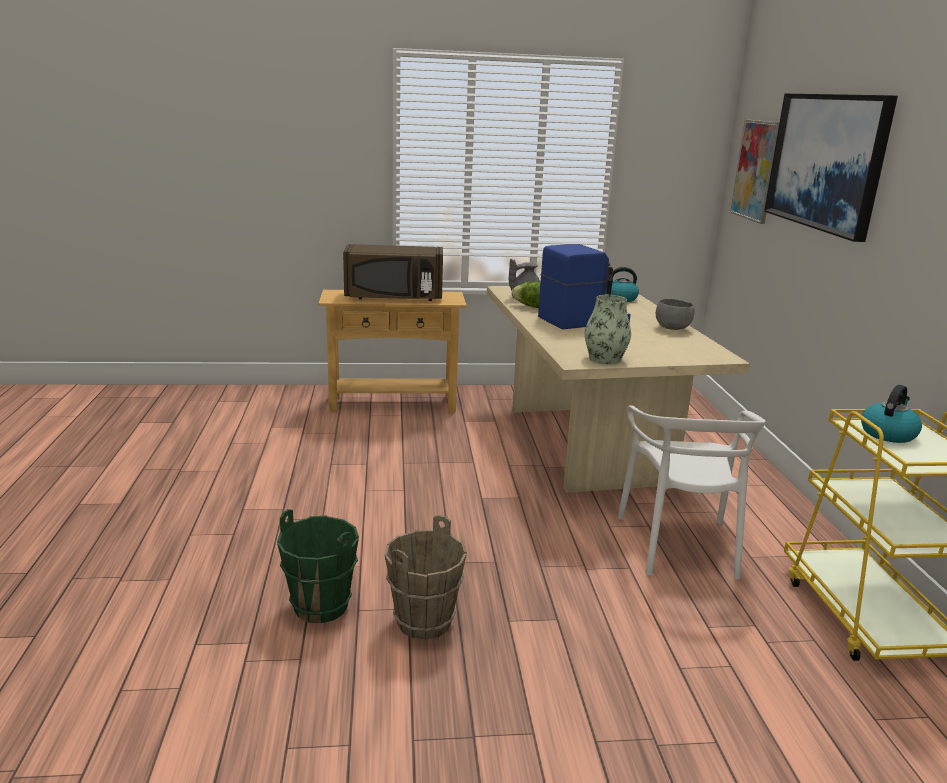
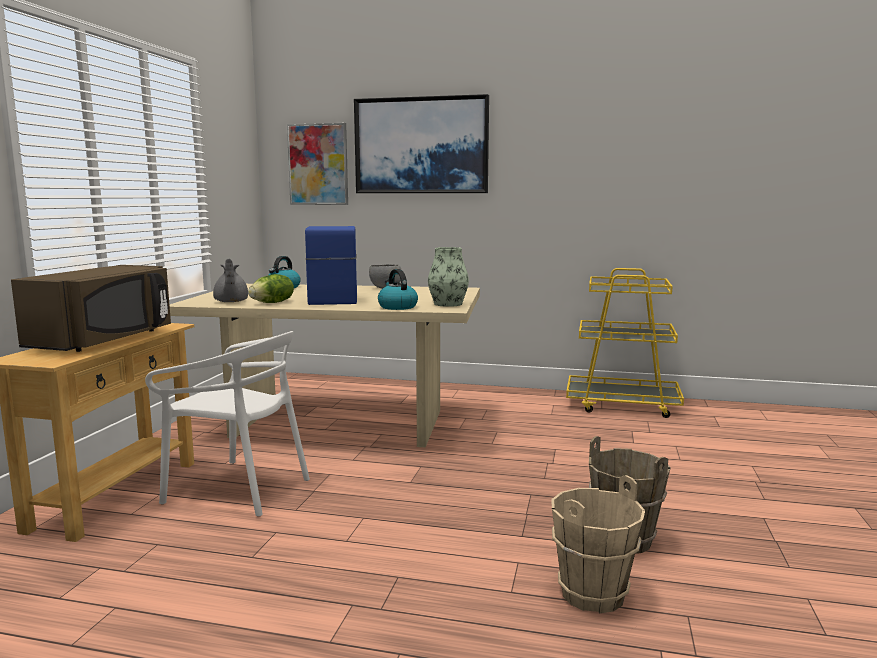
camera: 70 degrees left, 10 degrees down
green bucket [277,509,359,623] -> beige bucket [551,475,645,613]
white chair [618,405,766,580] -> white chair moved to [145,331,310,517]
kettle [861,385,922,443] -> kettle moved to [378,269,418,310]

